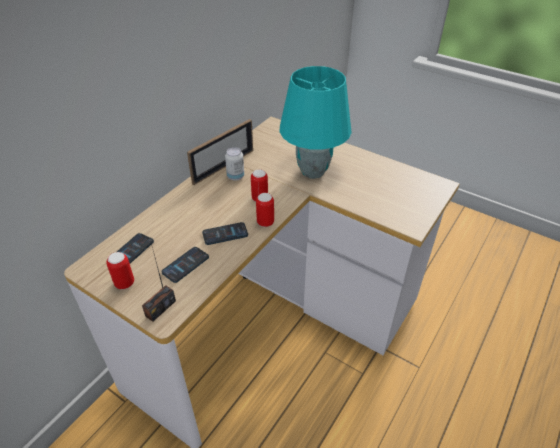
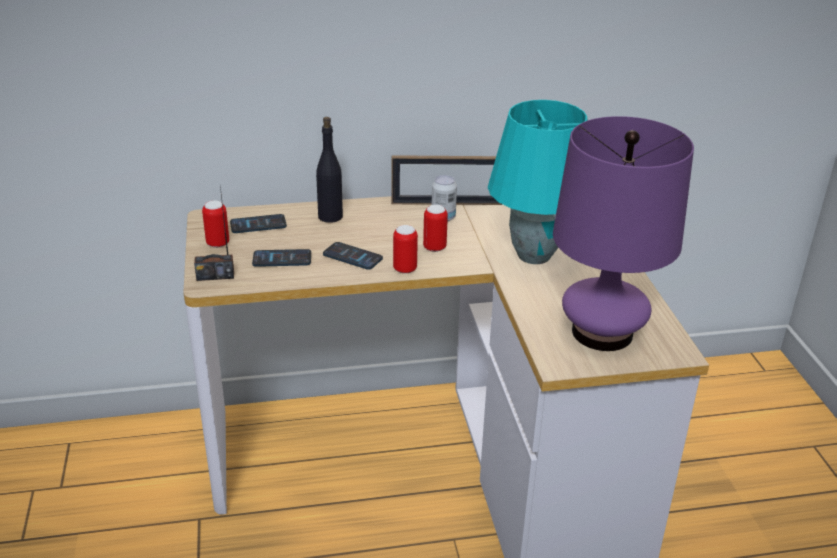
camera: 45 degrees right, 10 degrees down
none -> black bottle [316,117,343,223]
none -> purple table lamp [553,116,694,351]

